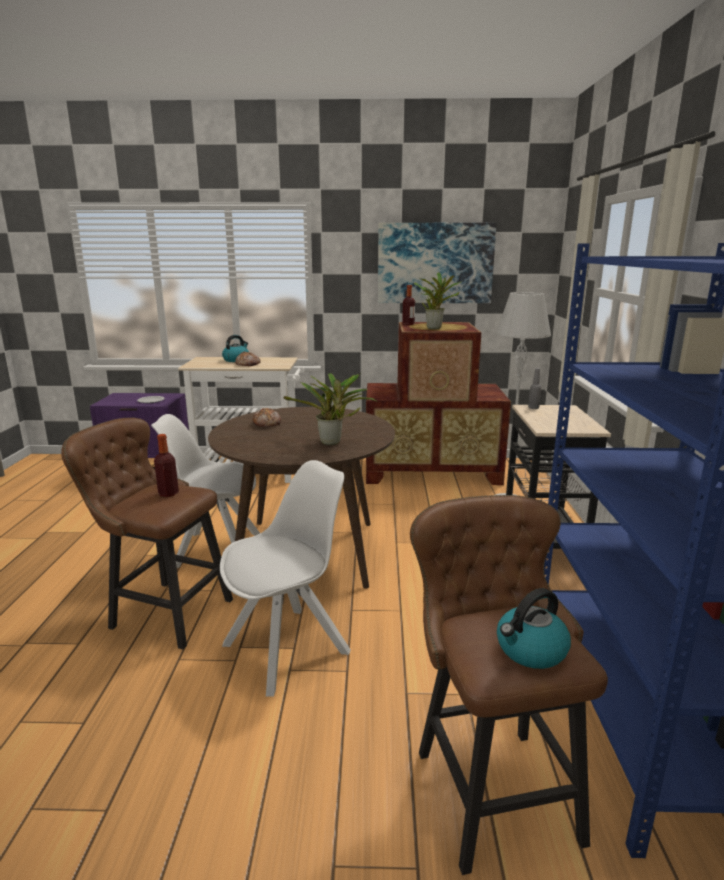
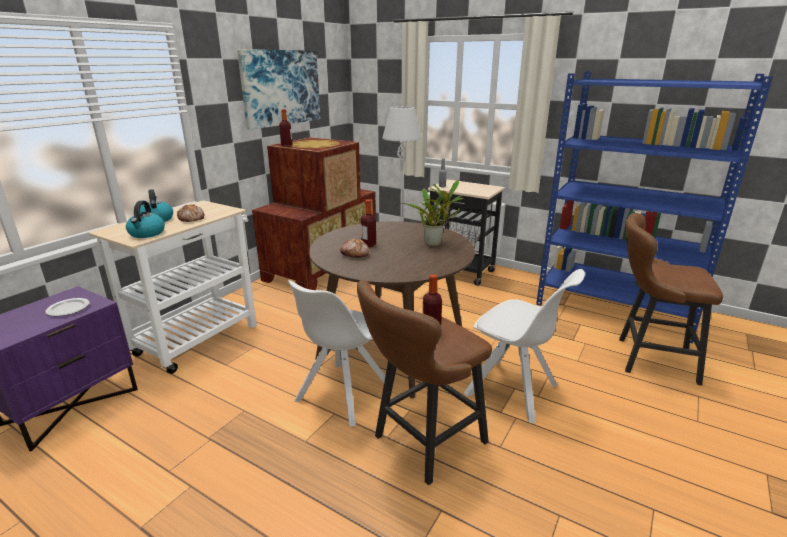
camera: 60 degrees left, 5 degrees up
white chair [220,460,351,696] -> white chair turned 135 degrees clockwise [464,269,585,423]
potted plant [414,272,461,329] -> none
kettle [497,588,571,669] -> kettle moved to [126,201,165,238]
none -> bottle [361,199,376,247]

